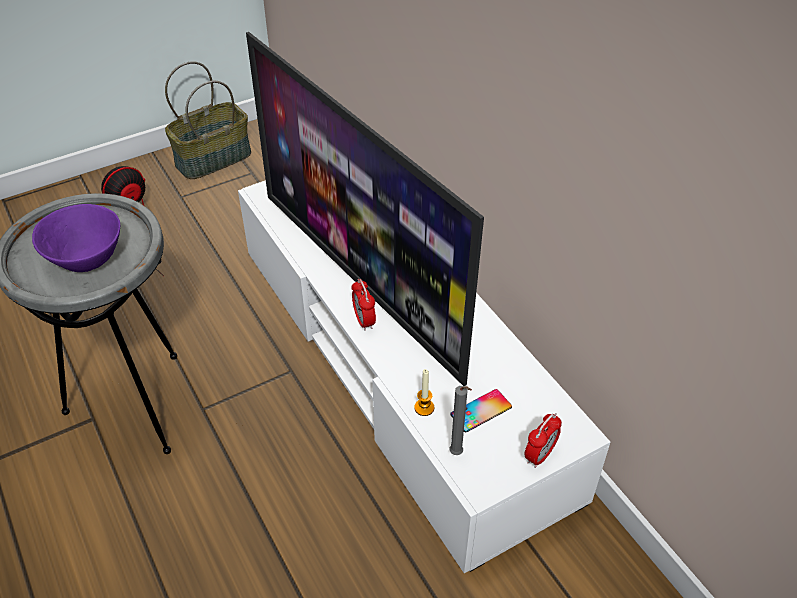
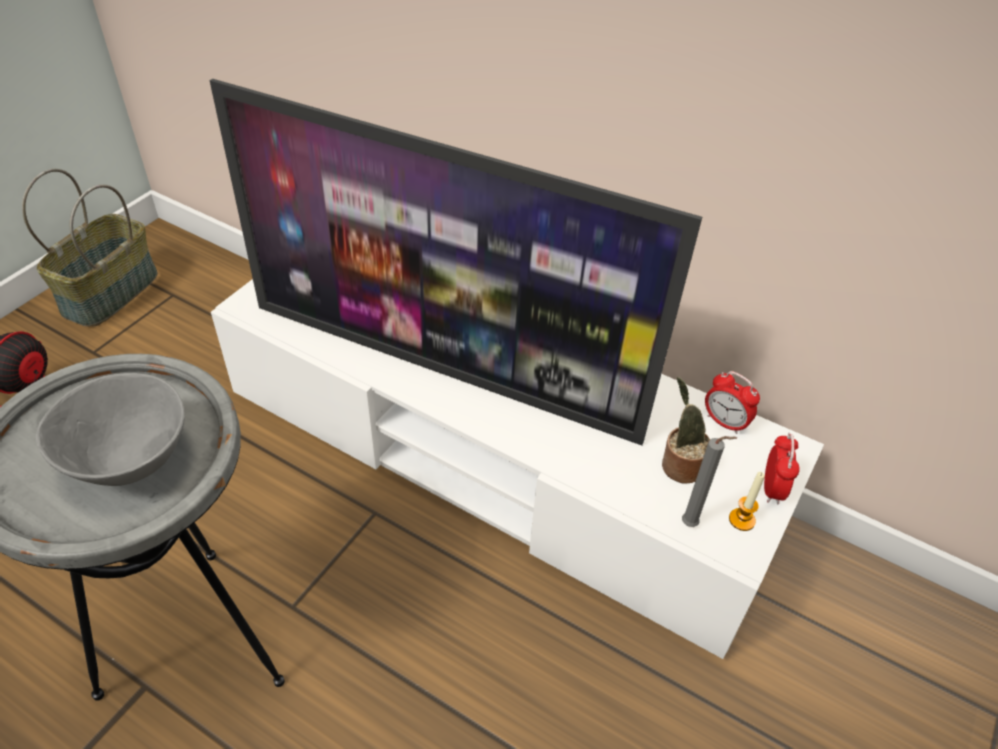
camera: 30 degrees left, 0 degrees up
purple bowl [32,204,120,272] -> grey bowl [36,373,185,486]
alarm clock [351,279,376,331] -> alarm clock moved to [705,371,760,434]
candle [414,369,434,416] -> candle moved to [729,472,765,531]
phone [450,389,512,432] -> potted plant [662,377,710,483]

